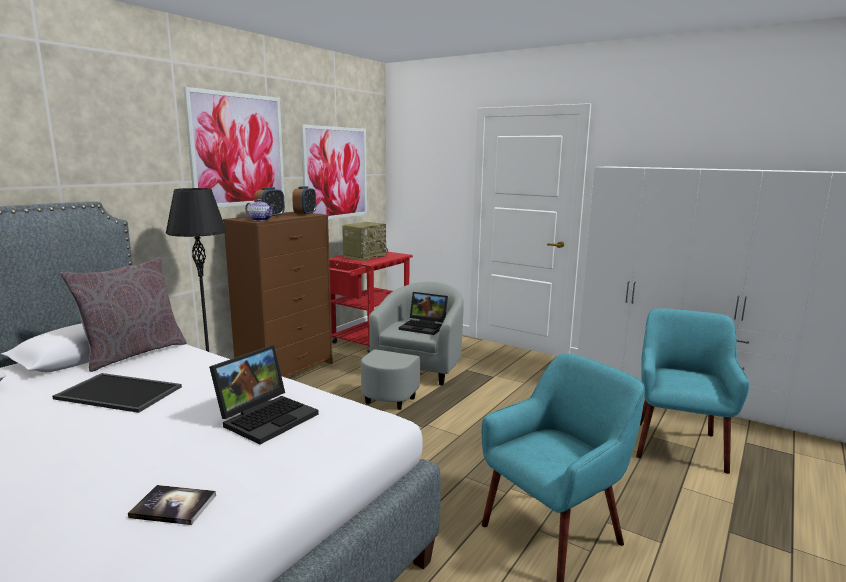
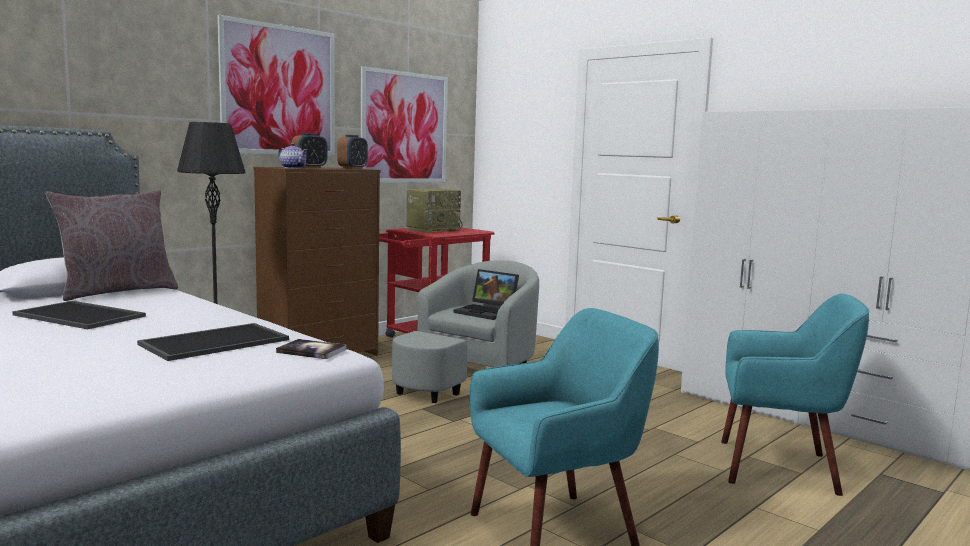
camera: 10 degrees right, 5 degrees down
book [128,485,216,525] -> book moved to [276,339,347,359]
laptop [209,345,319,444] -> tray [137,323,289,361]
turquoise armchair [636,308,749,474] -> turquoise armchair turned 75 degrees clockwise [721,293,869,496]

